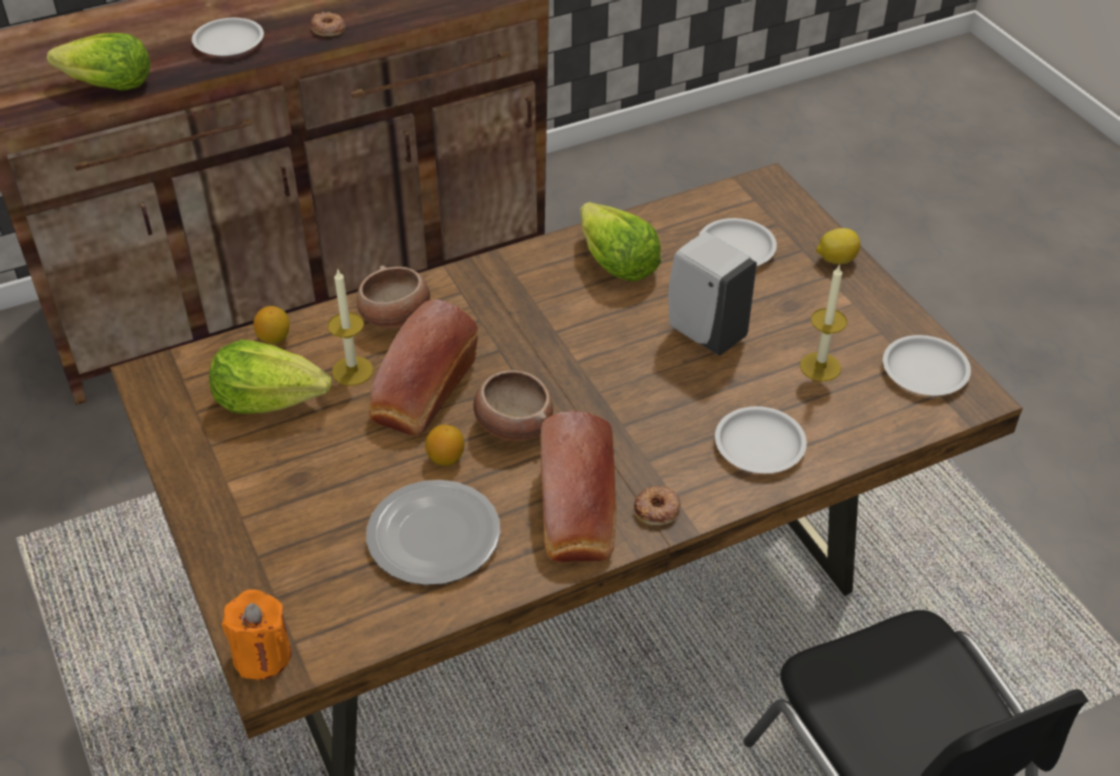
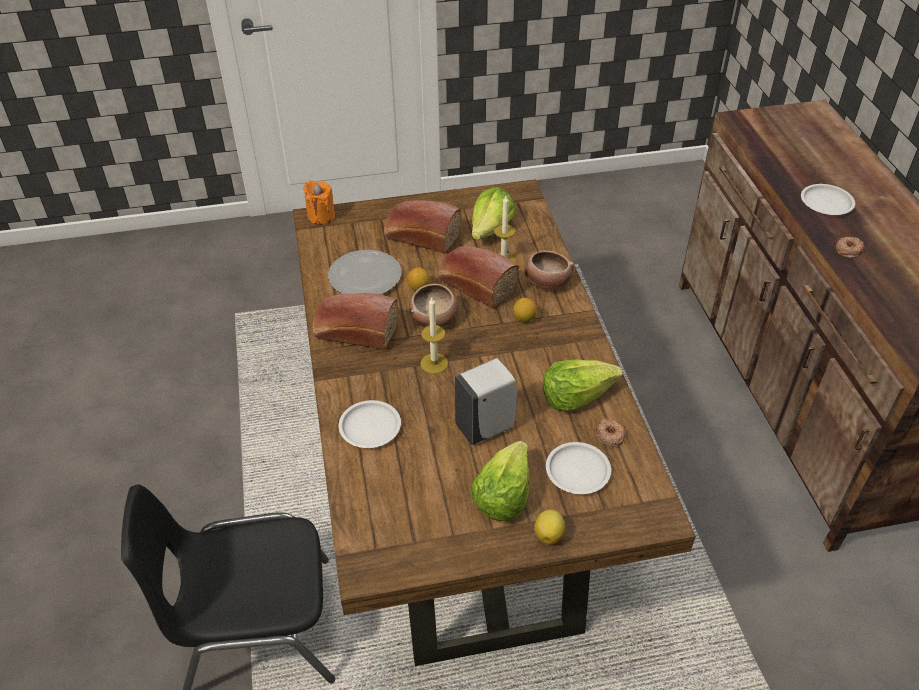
camera: 105 degrees right, 0 degrees up
lettuce [47,33,151,91] -> lettuce moved to [470,441,529,522]
lemon [253,306,290,344] -> lemon moved to [513,298,537,322]
donut [634,486,681,525] -> donut moved to [595,418,626,447]
candle [800,264,847,382] -> candle moved to [420,298,448,374]
white plate [883,335,971,395] -> none
none -> bread [384,200,462,253]

